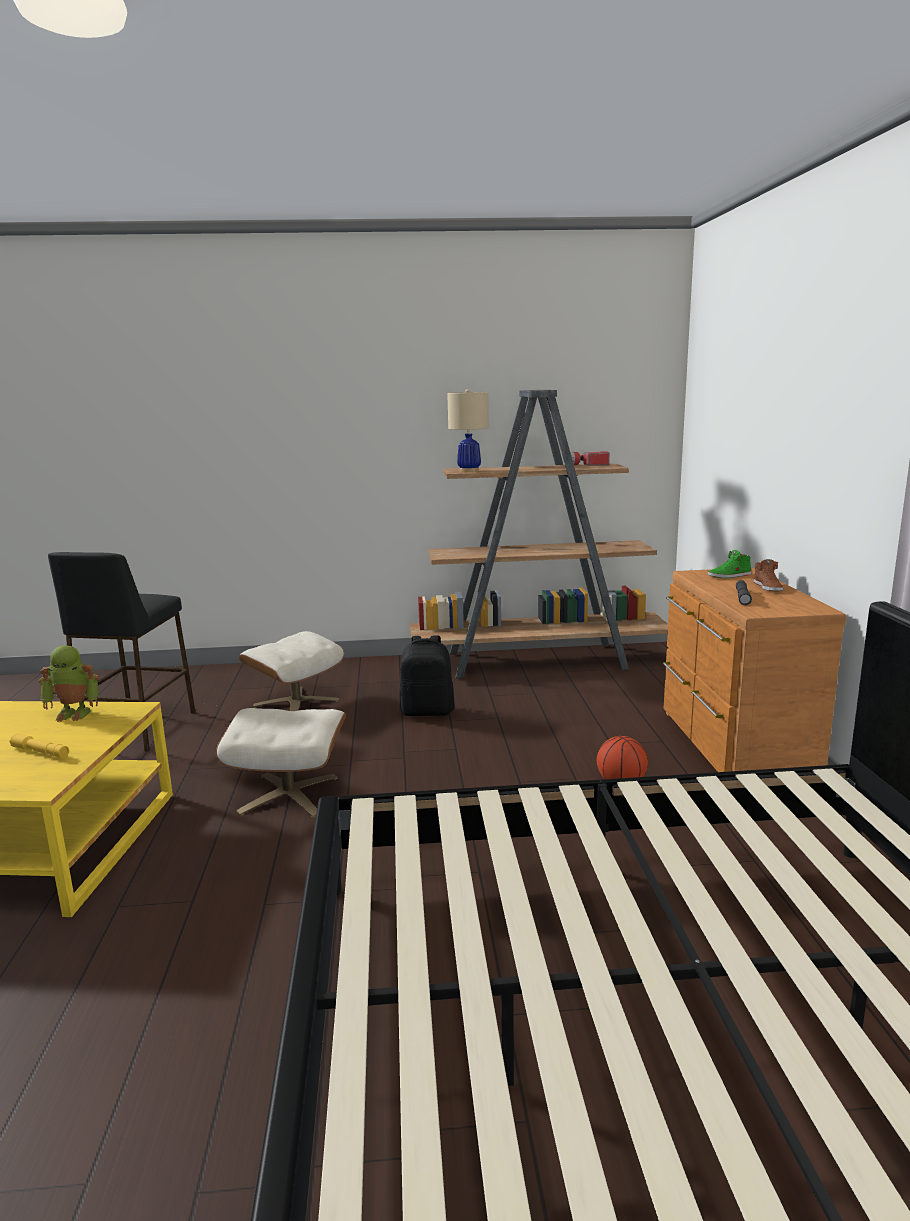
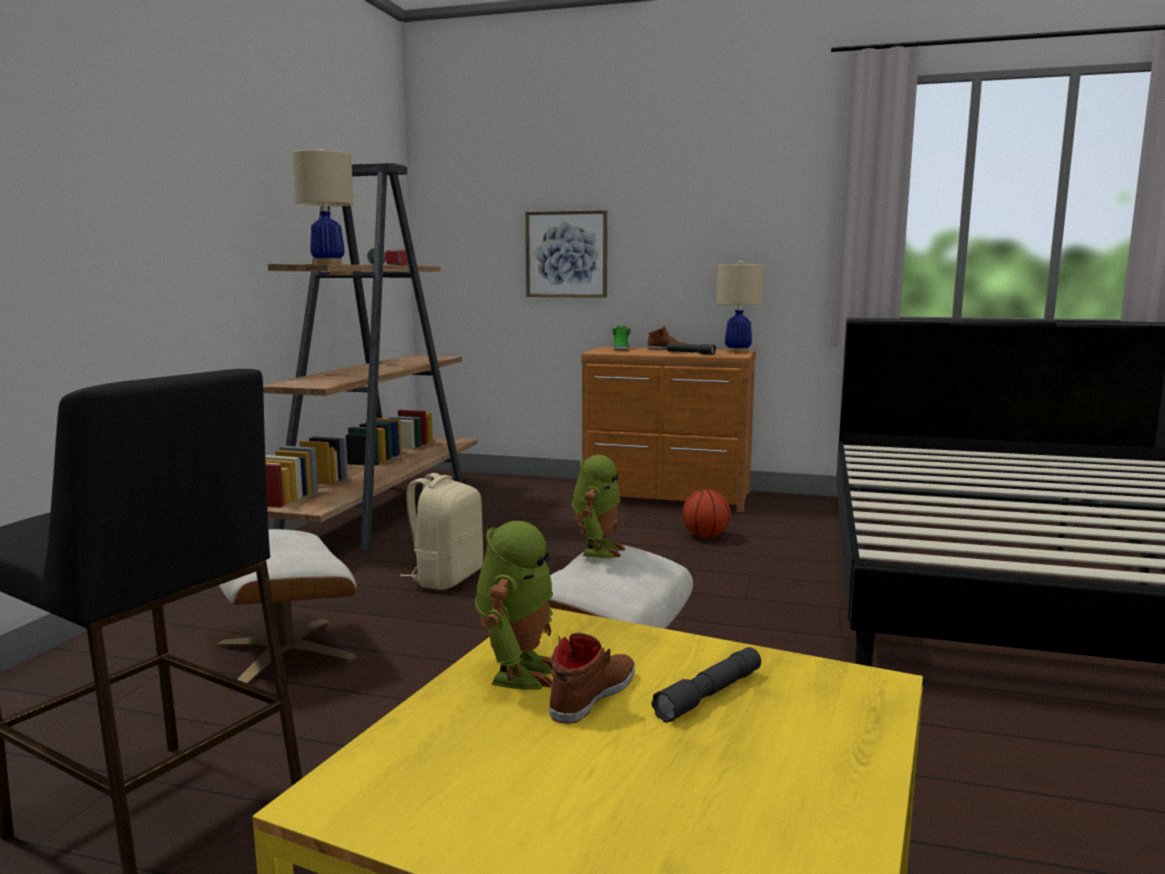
camera: 70 degrees left, 5 degrees down
yellow flashlight [10,733,69,758] -> grey flashlight [651,647,761,723]
black backpack [399,636,455,716] -> beige backpack [400,473,483,590]
none -> picture [525,210,607,298]
none -> brown shoe [549,632,635,724]
none -> toy robot [572,455,625,558]
none -> beige table lamp [717,261,764,353]

